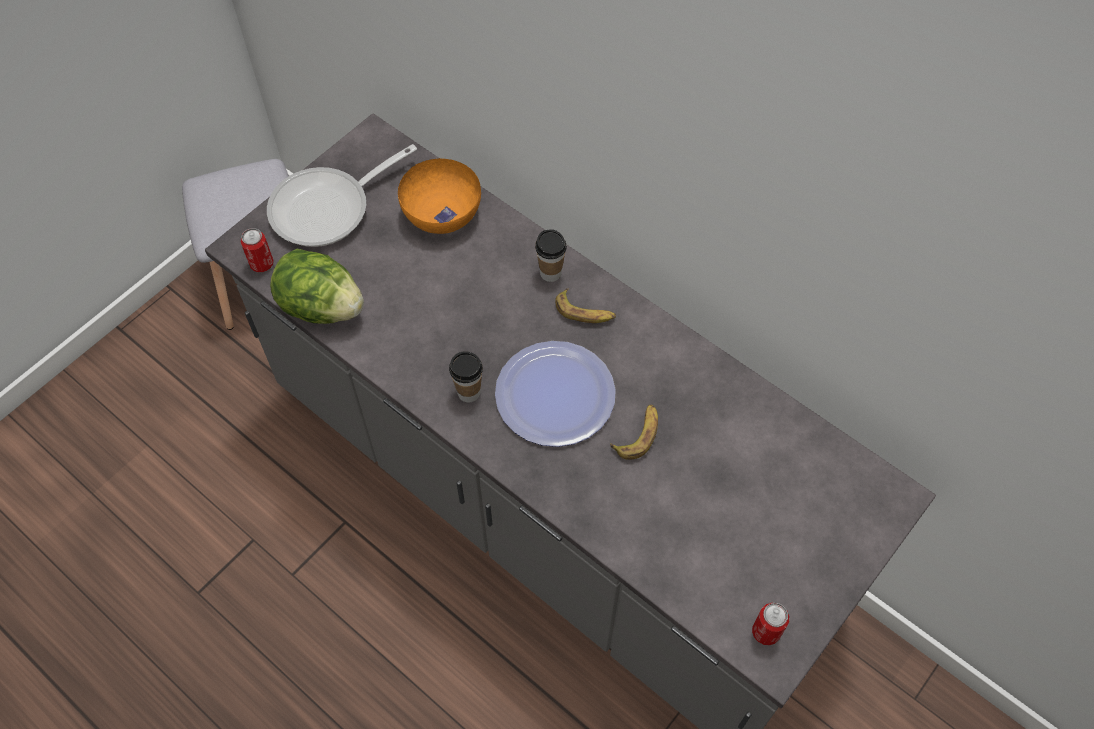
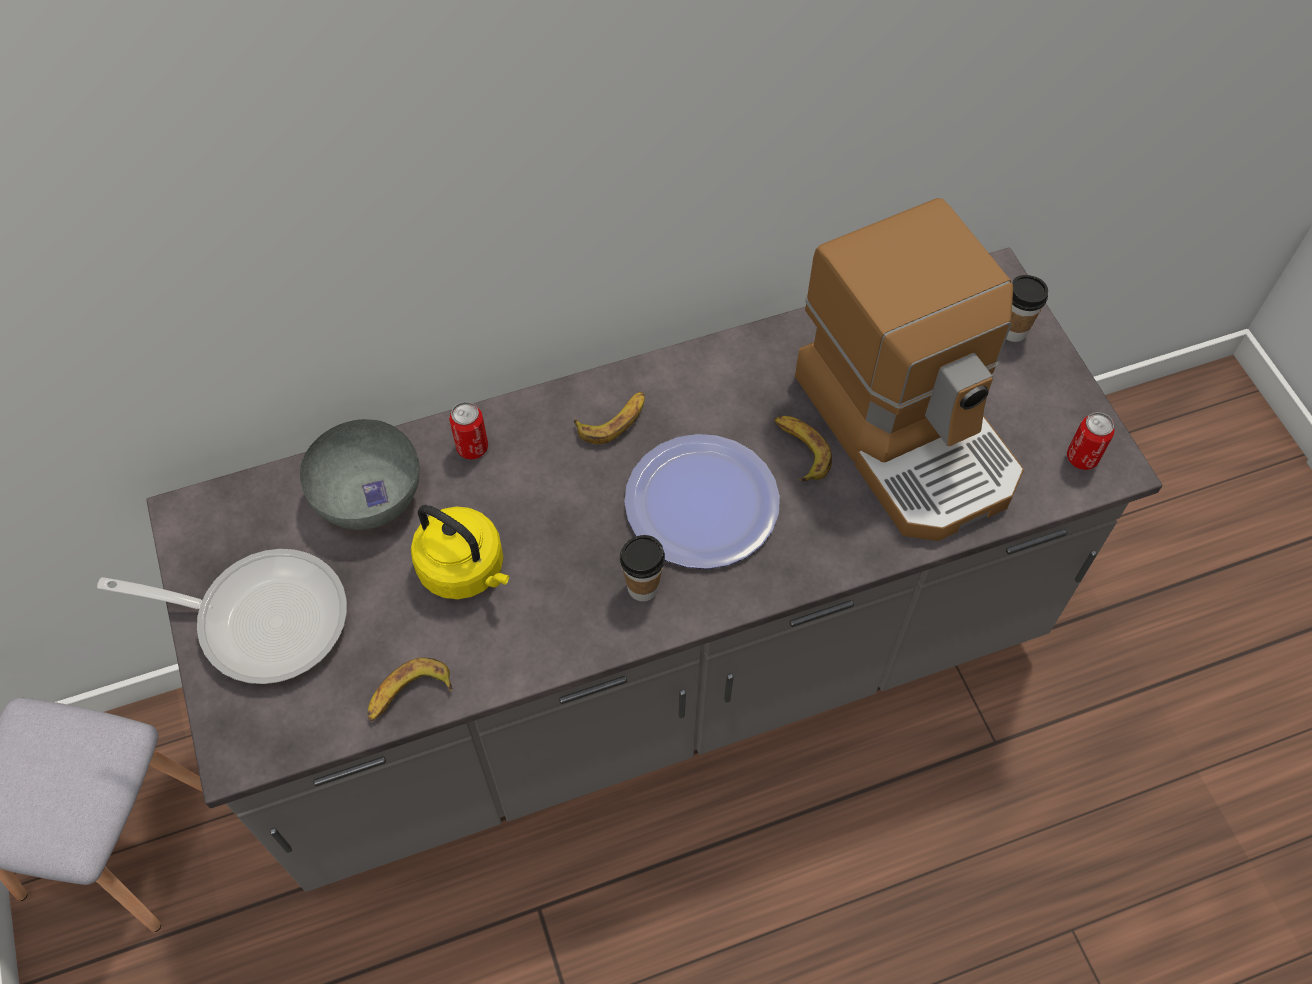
camera: 60 degrees left, 0 degrees up
can [241,228,274,272] -> can moved to [449,402,488,459]
frying pan [267,144,417,247] -> frying pan turned 75 degrees counterclockwise [97,549,347,684]
lettuce [270,249,364,324] -> banana [368,658,452,721]
orange bowl [398,158,481,234] -> grey bowl [300,419,420,530]
cup [535,229,567,282] -> cup moved to [1006,275,1048,342]
none -> yellow kettle [411,505,509,599]
none -> coffee machine [795,198,1024,541]

